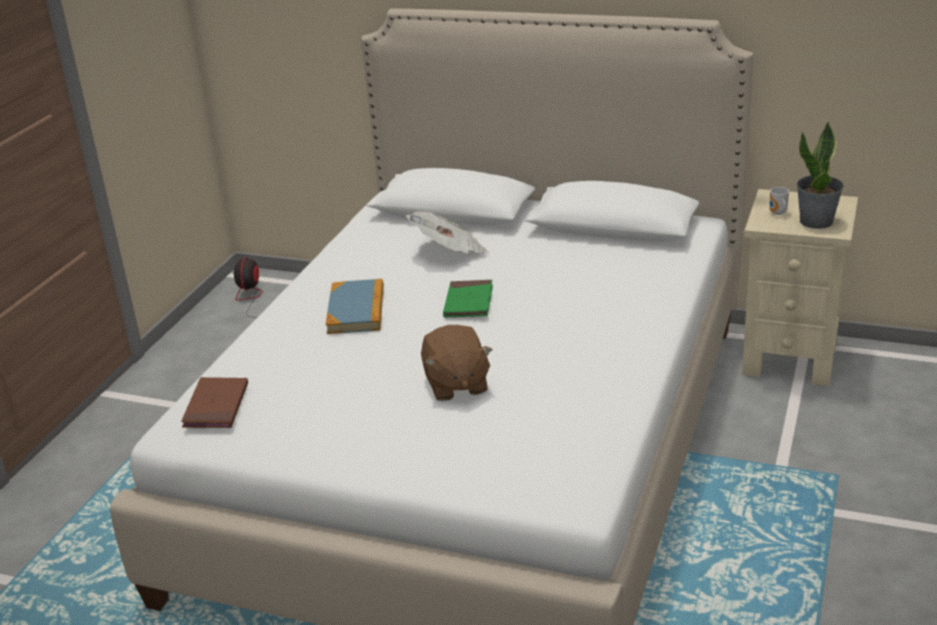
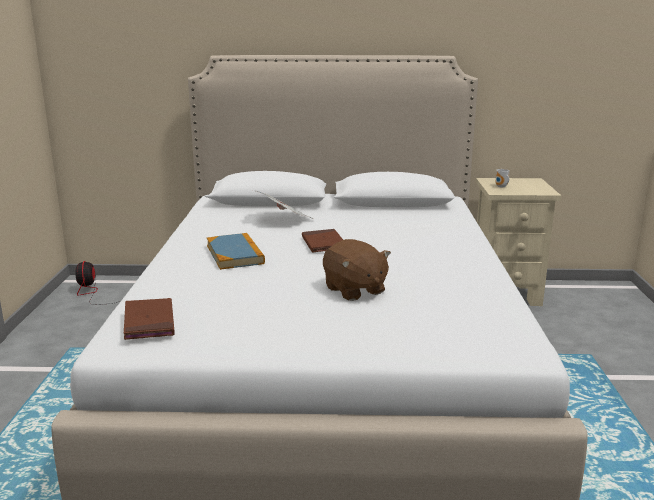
camera: 20 degrees left, 10 degrees down
green book [443,280,493,318] -> brown book [302,229,343,253]
potted plant [796,121,844,229] -> none

